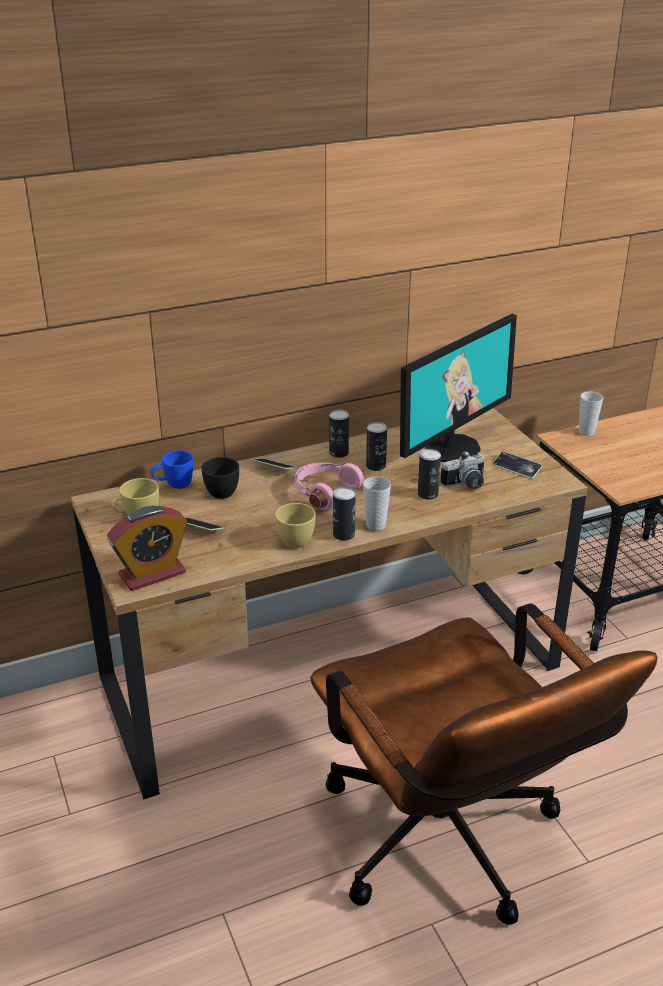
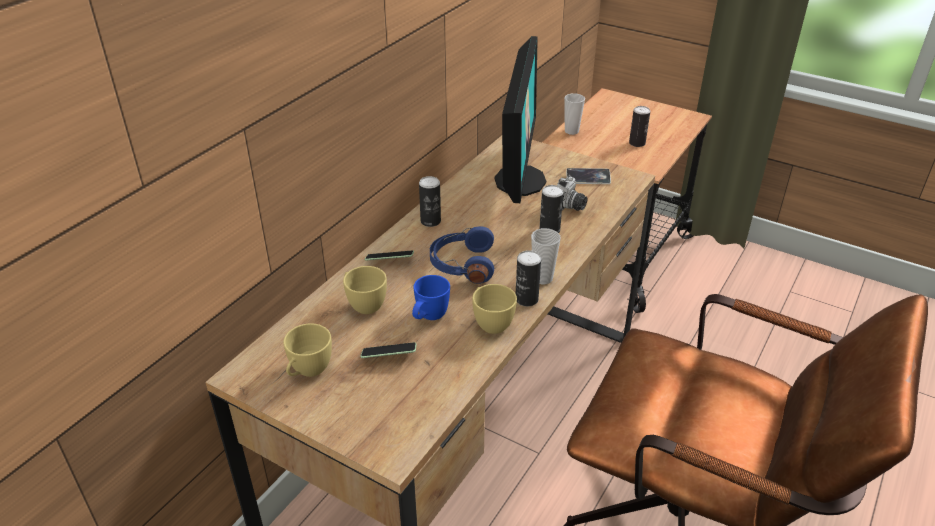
camera: 35 degrees left, 5 degrees up
alarm clock [107,506,187,591] -> none
blue mug [151,450,193,489] -> blue mug moved to [412,275,450,320]
black cup [201,457,239,499] -> yellow cup [343,266,387,314]
pink headphones [295,462,364,510] -> blue headphones [430,226,494,284]
can [366,422,387,471] -> can moved to [629,106,650,147]

